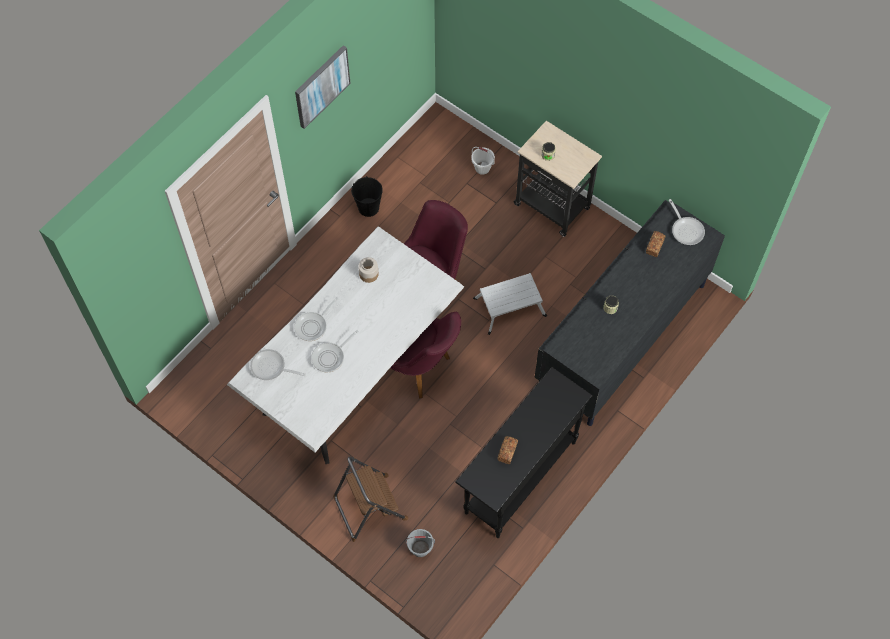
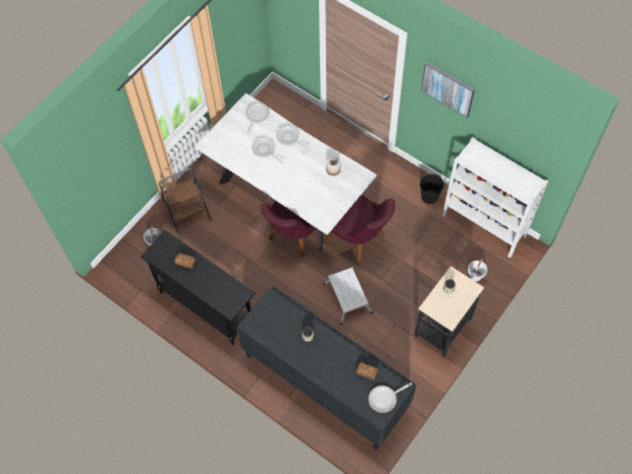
camera: 90 degrees right, 0 degrees up
none -> white bookcase [442,137,548,258]

